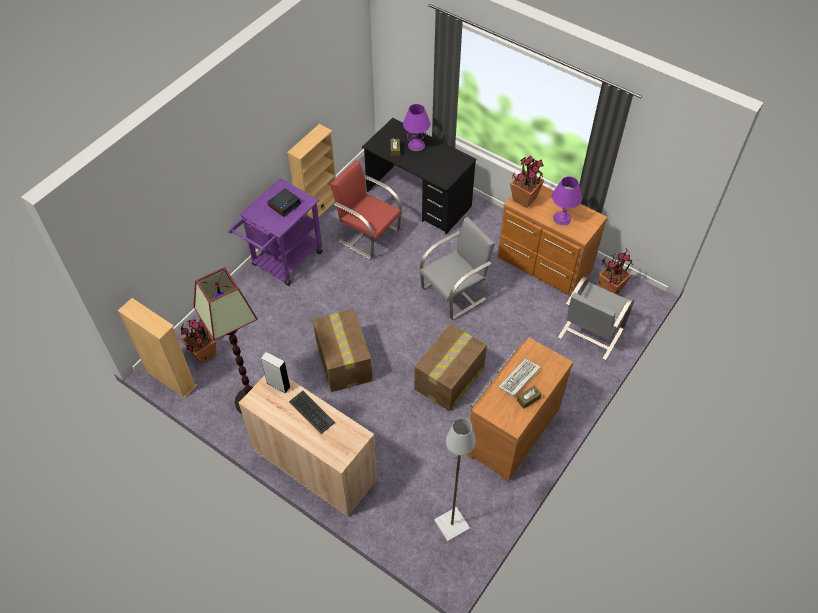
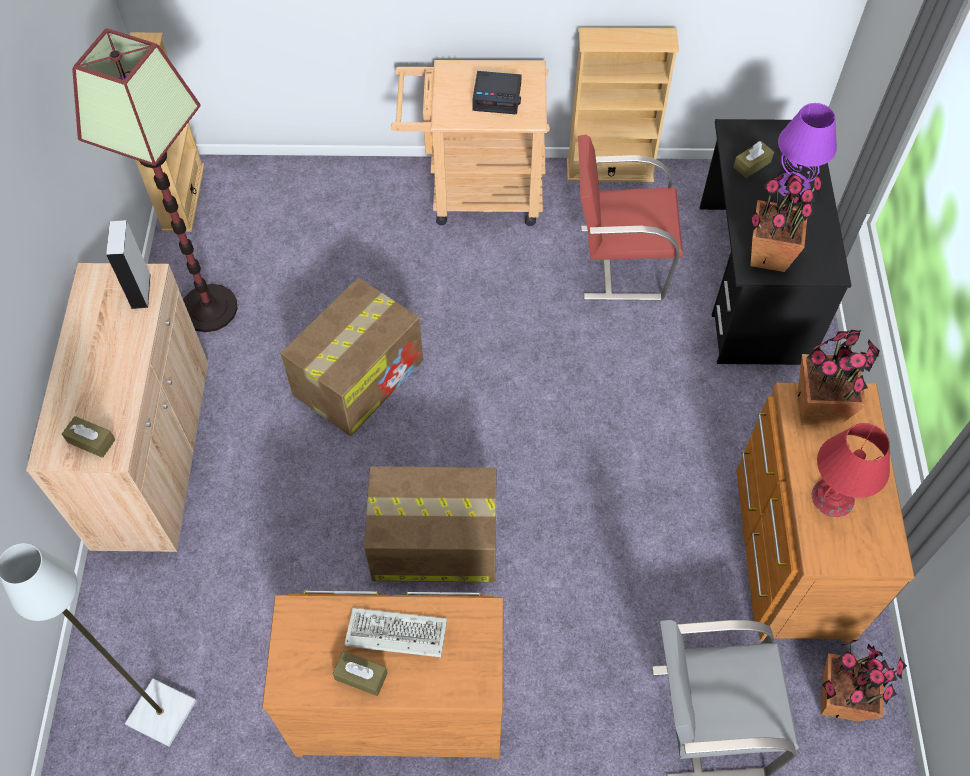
camera: 55 degrees right, 5 degrees up
potted plant [180,315,216,364] -> potted plant moved to [749,173,825,272]
purple cart [228,178,322,286] -> beige cart [391,60,550,226]
keyboard [289,391,335,434] -> none
red chair [330,160,402,260] -> red chair turned 90 degrees counterclockwise [578,135,683,300]
grey chair [420,217,495,320] -> none
purple table lamp [552,176,582,225] -> red table lamp [812,423,890,517]
none -> brown tissue box [62,416,115,458]

